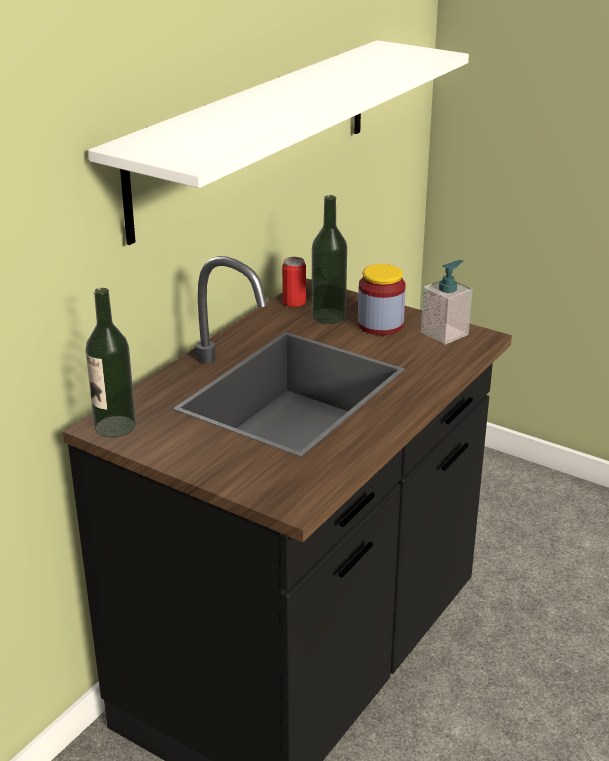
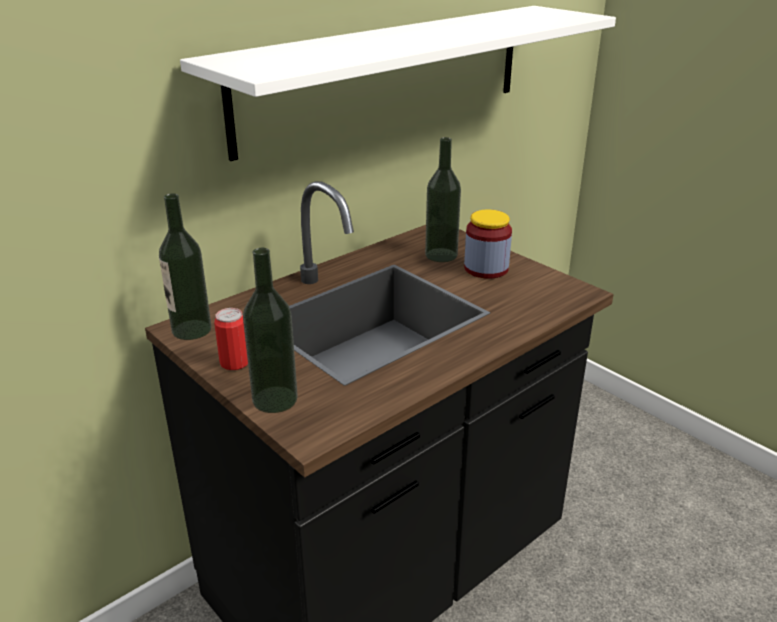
camera: 15 degrees right, 0 degrees up
can [282,257,306,307] -> can moved to [214,308,248,370]
soap dispenser [421,260,473,345] -> none
none -> bottle [243,248,298,413]

